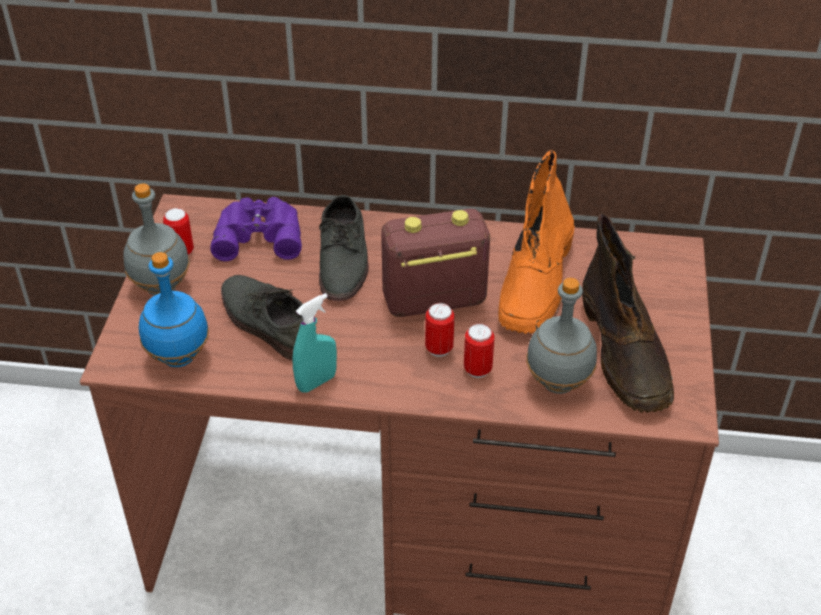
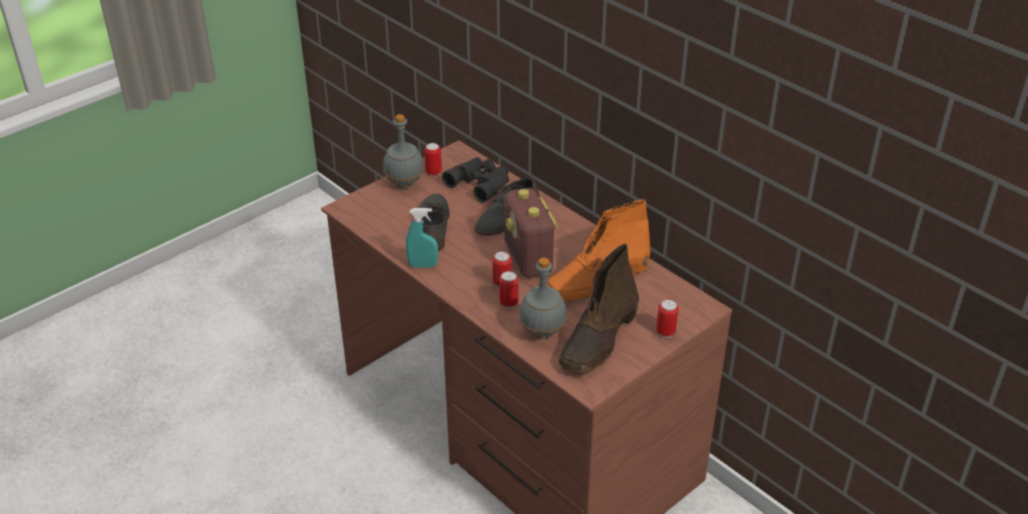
camera: 40 degrees right, 5 degrees down
blue bottle [139,252,209,367] -> none
purple binoculars [210,197,302,261] -> black binoculars [442,157,509,203]
radio [381,209,490,317] -> radio turned 135 degrees counterclockwise [504,188,559,278]
none -> can [656,299,679,338]

